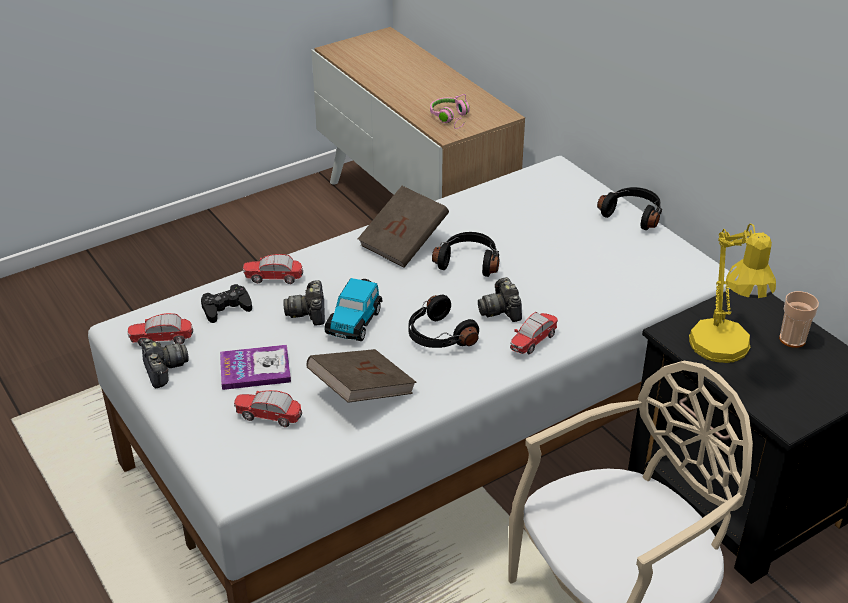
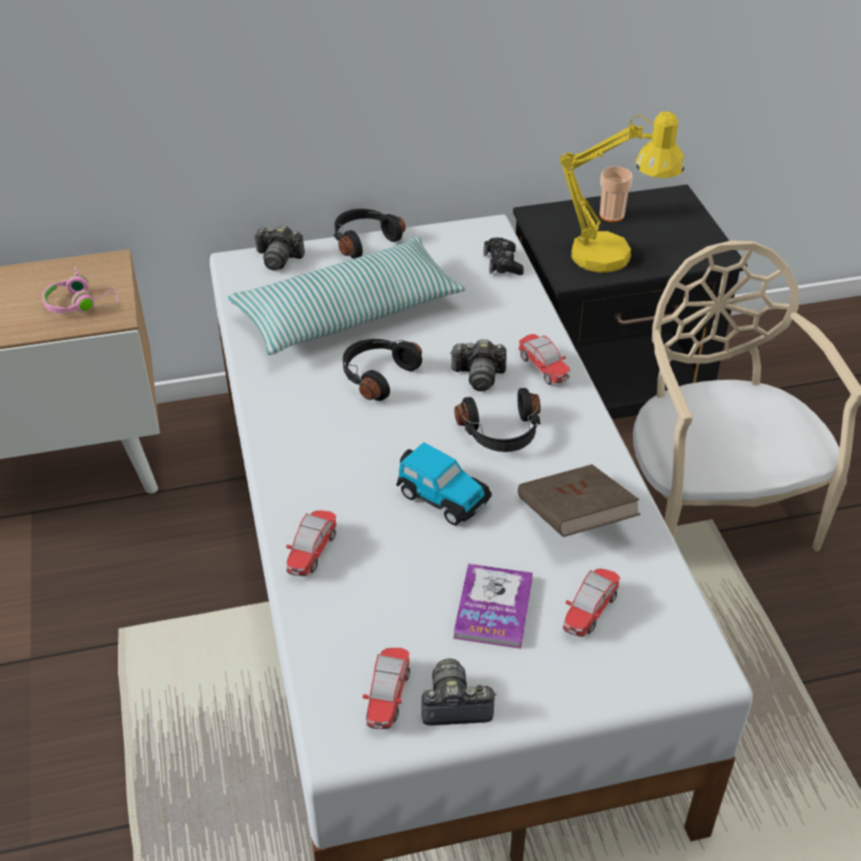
camera: 70 degrees left, 5 degrees up
black game controller [201,284,252,323] -> black game controller moved to [484,238,524,275]
camera [283,280,325,325] -> camera moved to [254,225,305,271]
brown book [358,186,449,268] -> none
none -> pillow [228,237,466,355]

